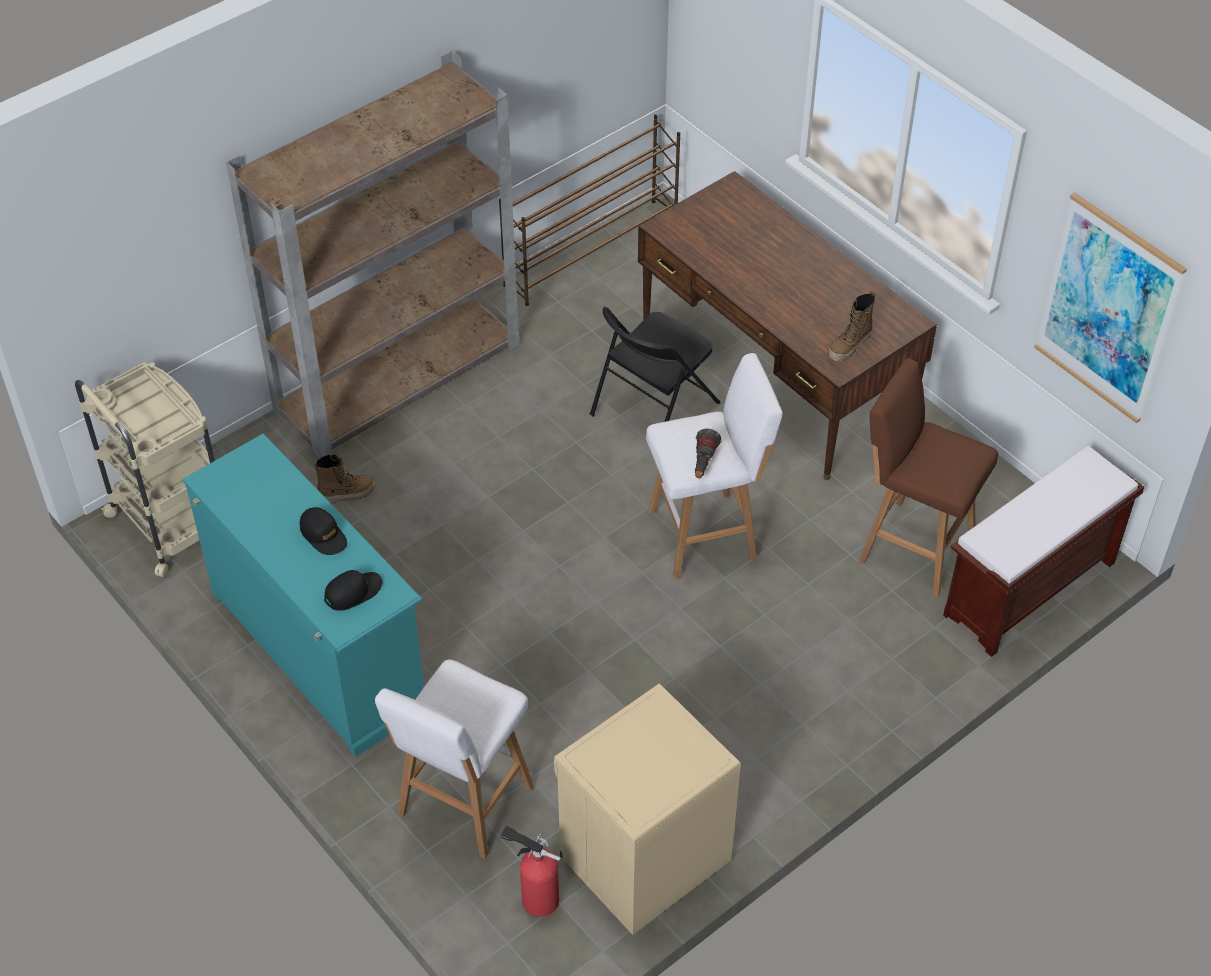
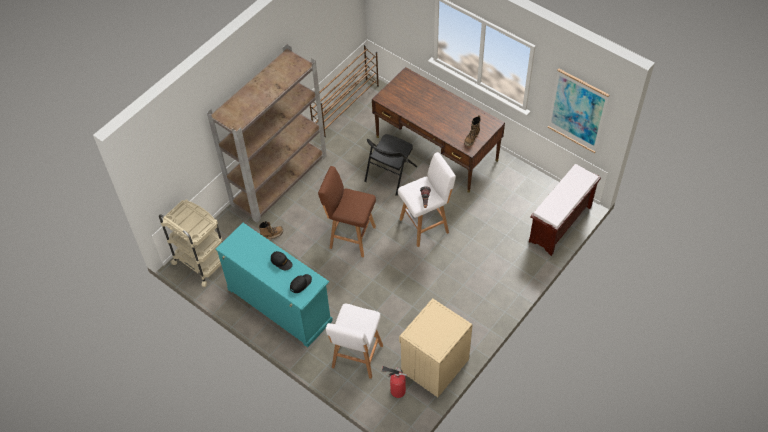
camera: 10 degrees left, 5 degrees up
brown stool [859,358,998,597] -> brown stool moved to [318,166,376,257]

